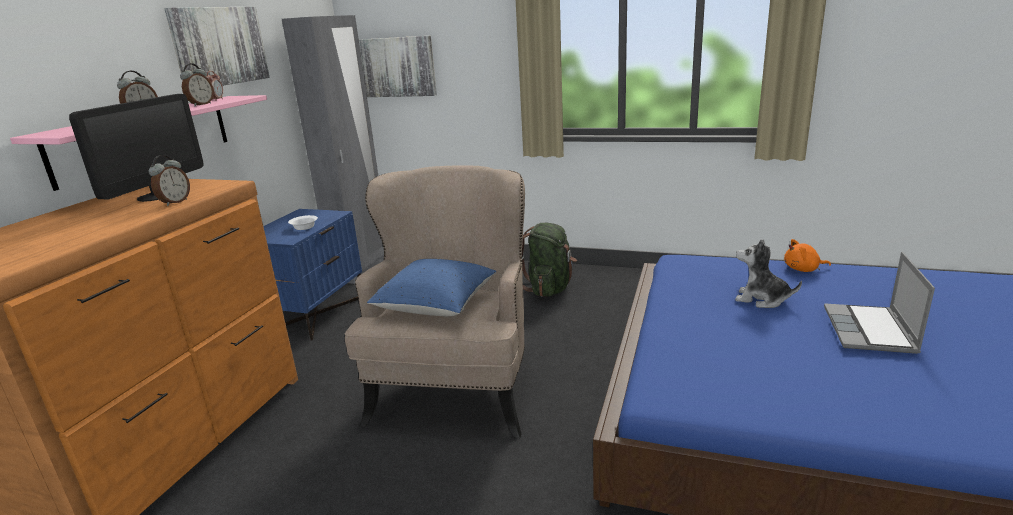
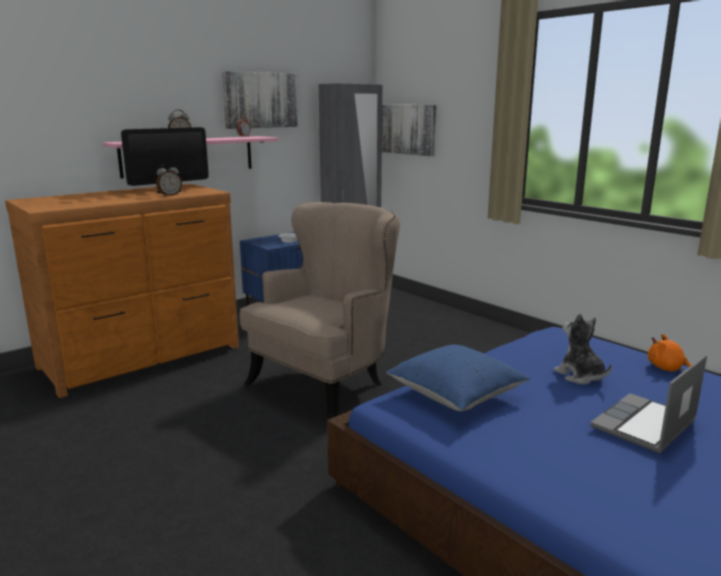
camera: 30 degrees right, 5 degrees down
alarm clock [180,63,214,107] -> none
blue pillow [367,259,496,316] -> blue pillow moved to [386,344,530,411]
green backpack [522,223,577,297] -> none

